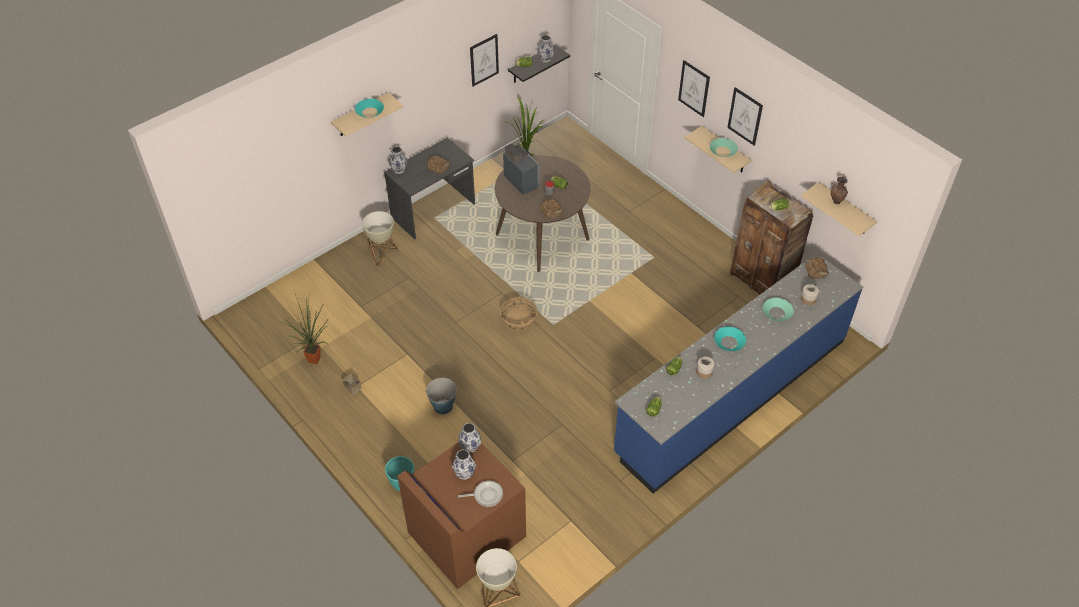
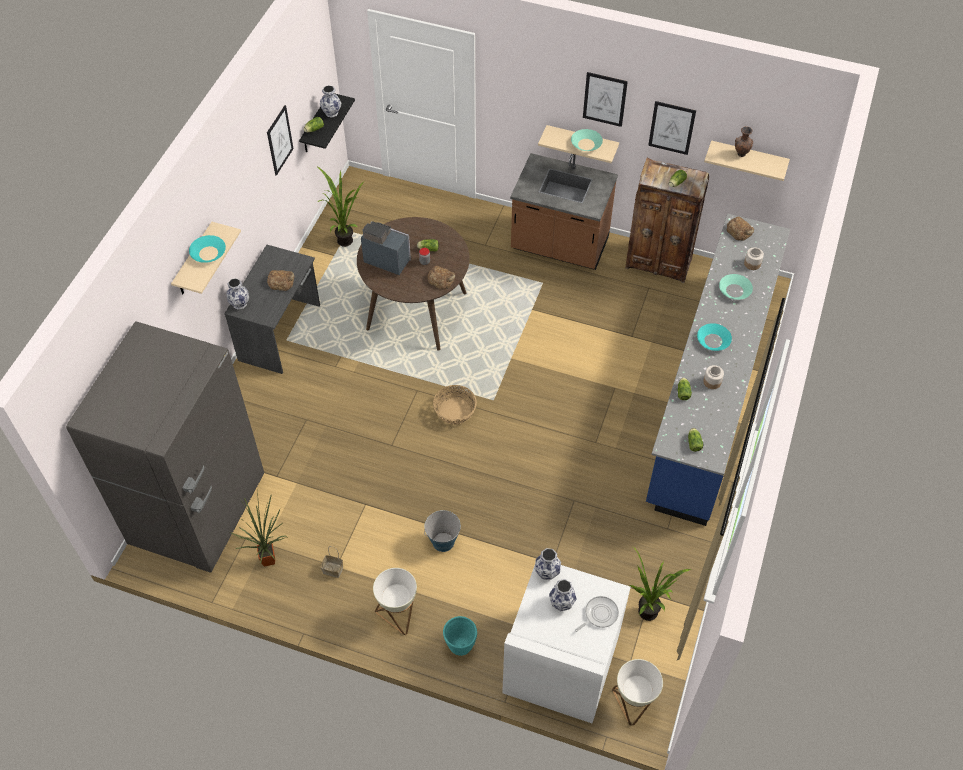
camera: 30 degrees left, 5 degrees up
planter [362,211,398,266] -> planter moved to [373,568,417,635]
brown washing machine [397,442,526,589] -> white washing machine [502,565,631,723]
picture [678,60,710,117] -> picture moved to [648,101,696,155]
none -> grey fridge [66,321,264,573]
none -> brown counter [510,153,618,270]
none -> potted plant [630,547,691,621]

